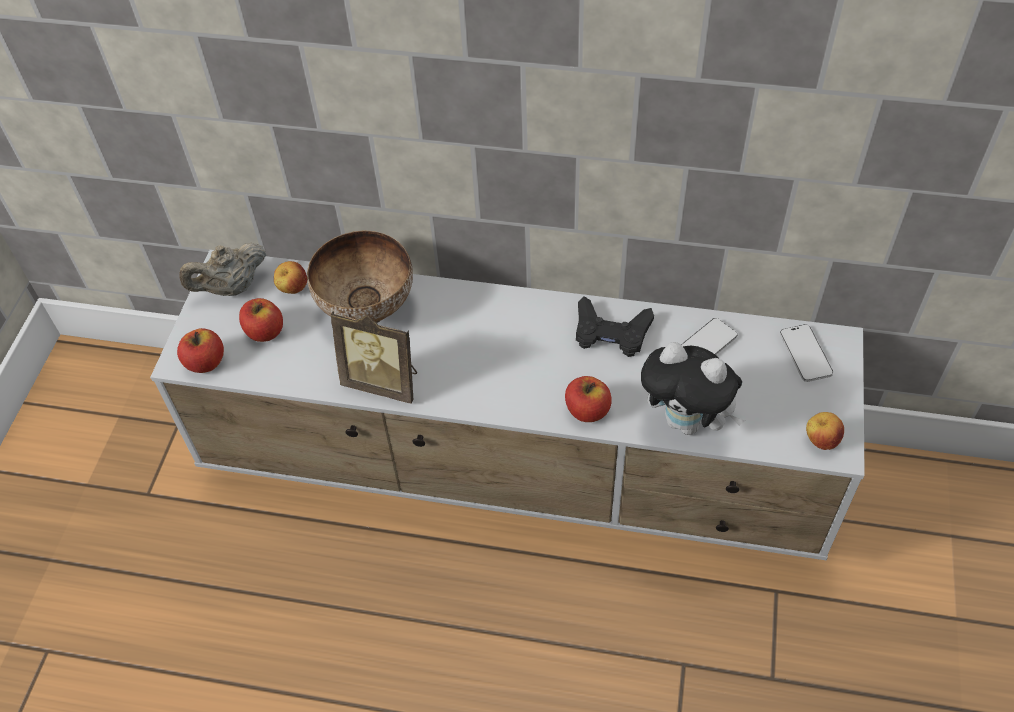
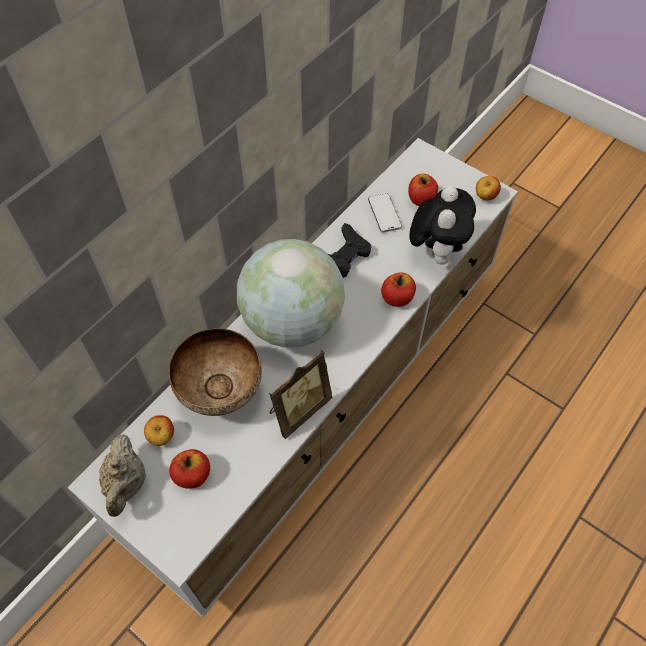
camera: 65 degrees left, 5 degrees up
apple [177,328,224,373] -> apple moved to [408,174,438,206]
plush toy [641,342,745,435] -> plush toy turned 45 degrees counterclockwise [410,186,476,265]
phone [780,324,833,382] -> none
none -> globe [237,239,345,348]

